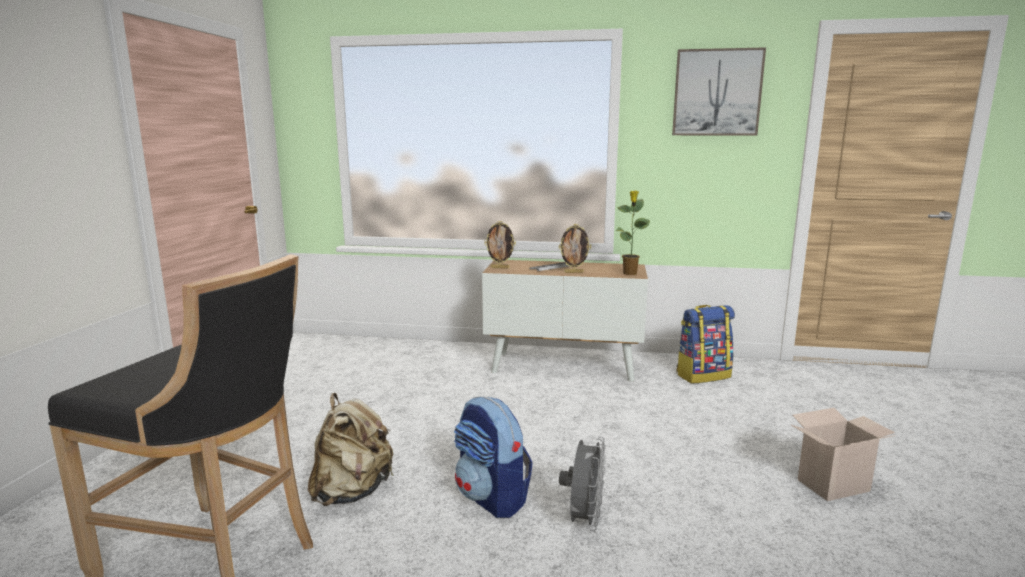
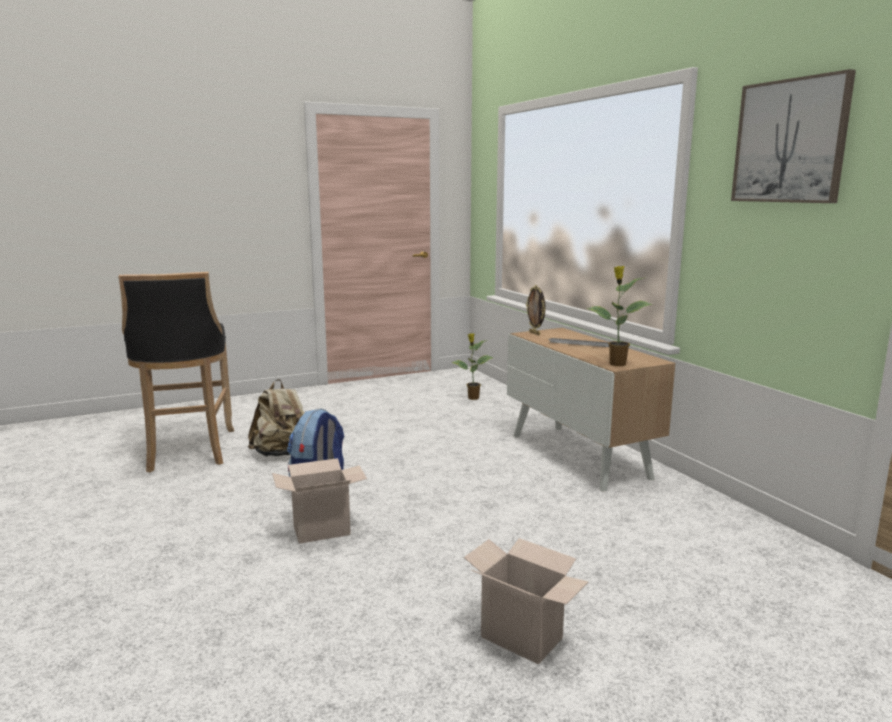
camera: 55 degrees right, 0 degrees up
picture frame [559,224,591,273] -> none
grey fan [559,436,606,531] -> cardboard box [272,458,367,544]
backpack [676,305,735,383] -> none
none -> potted plant [451,333,494,400]

